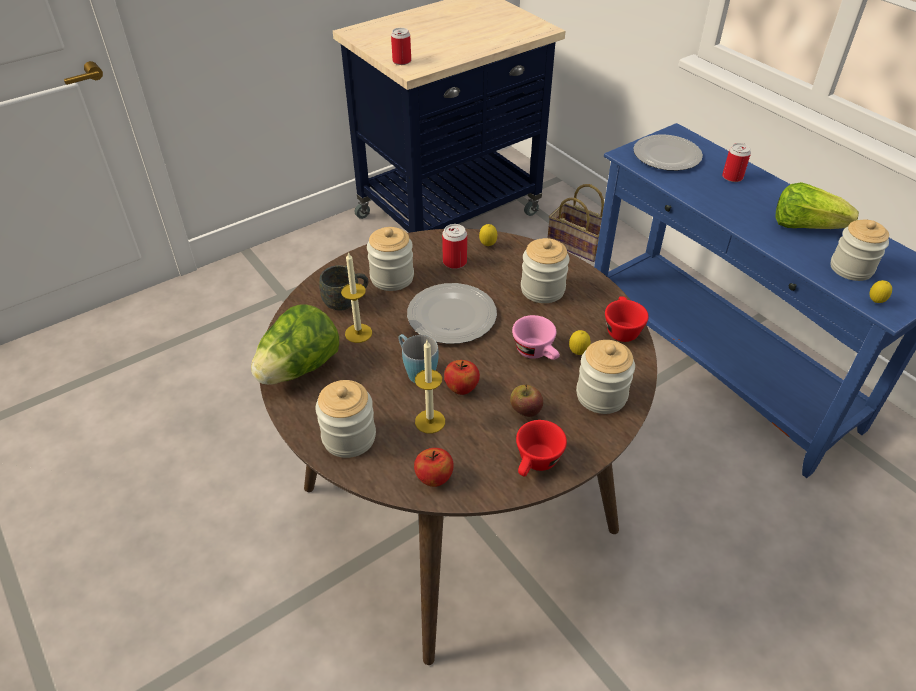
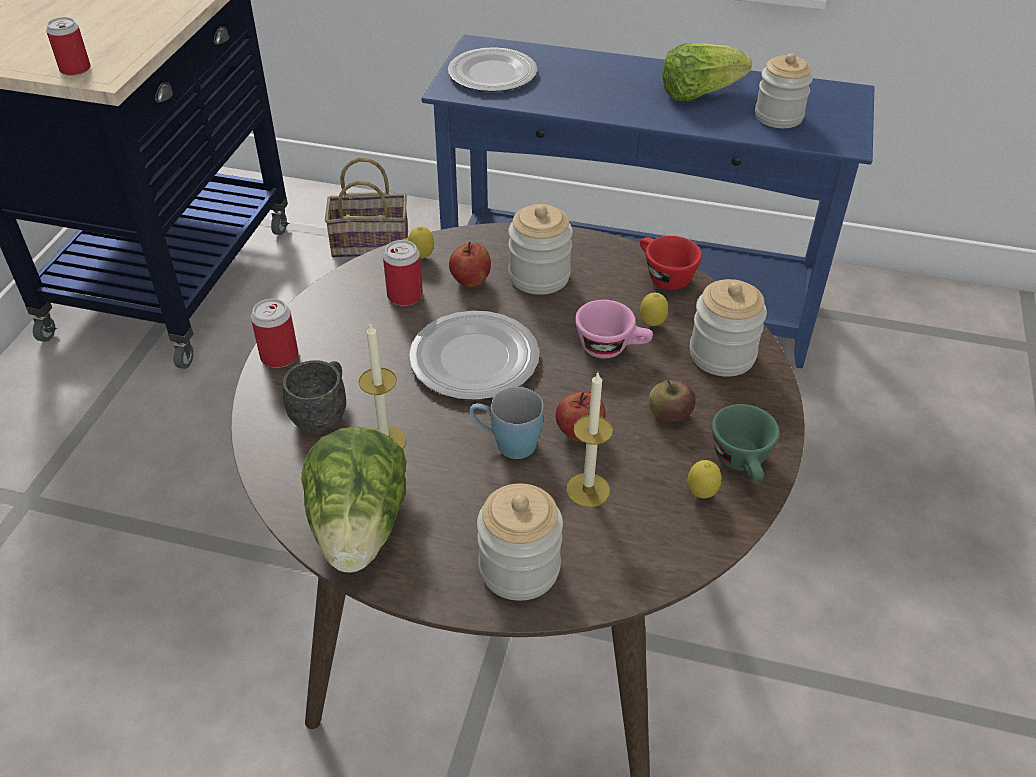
camera: 40 degrees left, 0 degrees up
jar [367,227,414,291] -> none
apple [414,448,454,487] -> apple moved to [449,241,491,287]
red cup [516,420,567,477] -> green cup [712,404,780,481]
can [722,143,751,182] -> can moved to [251,299,298,368]
lemon [869,280,892,303] -> lemon moved to [687,460,721,498]

